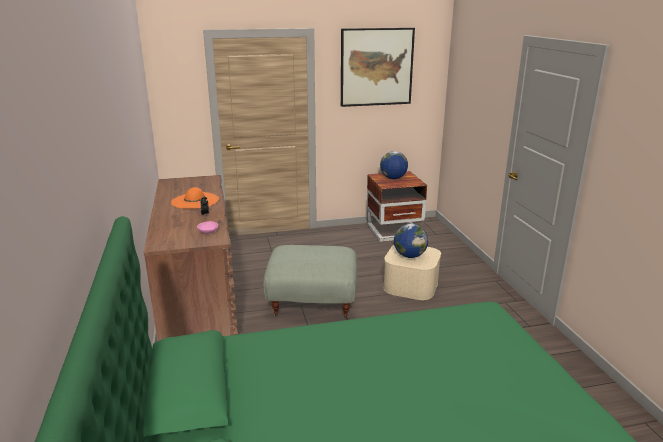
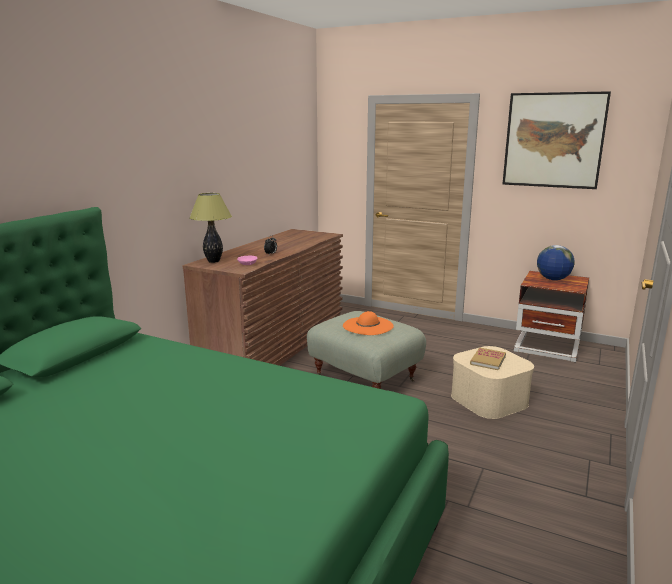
camera: 40 degrees right, 5 degrees down
orange hat [171,187,219,209] -> orange hat moved to [343,311,394,335]
globe [394,224,428,258] -> book [470,348,506,370]
none -> table lamp [189,193,232,263]

